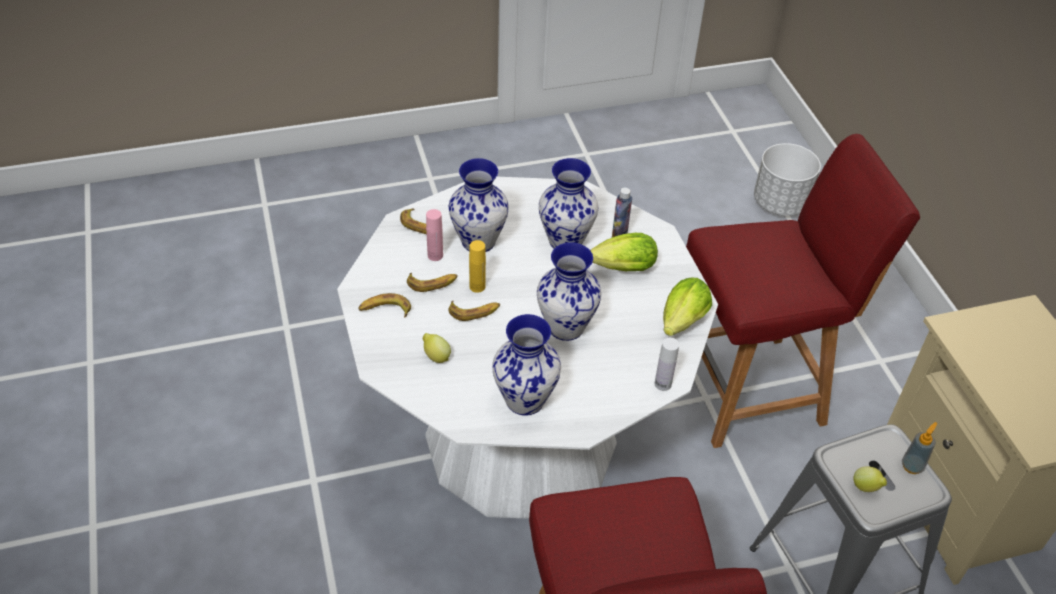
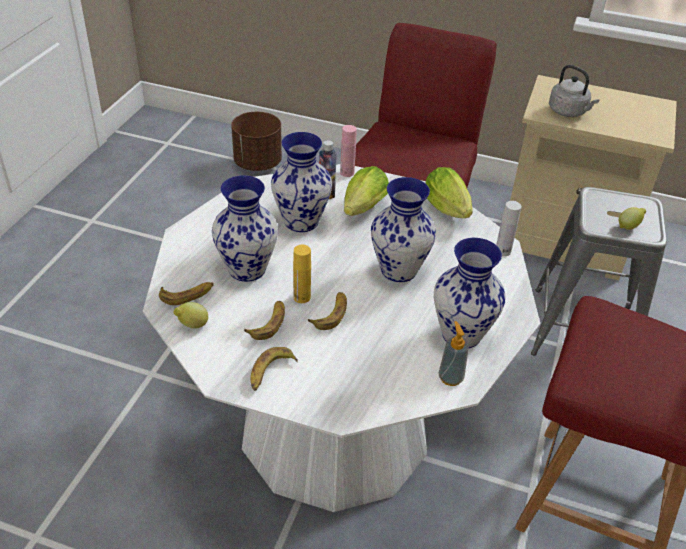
camera: 55 degrees left, 5 degrees down
lemon [423,333,451,363] -> lemon moved to [173,302,208,329]
pink bottle [426,209,443,261] -> pink bottle moved to [340,125,357,177]
white planter [754,143,821,216] -> brown planter [231,112,282,171]
soap dispenser [902,422,937,474] -> soap dispenser moved to [439,321,469,386]
none -> grey kettle [549,65,600,117]

